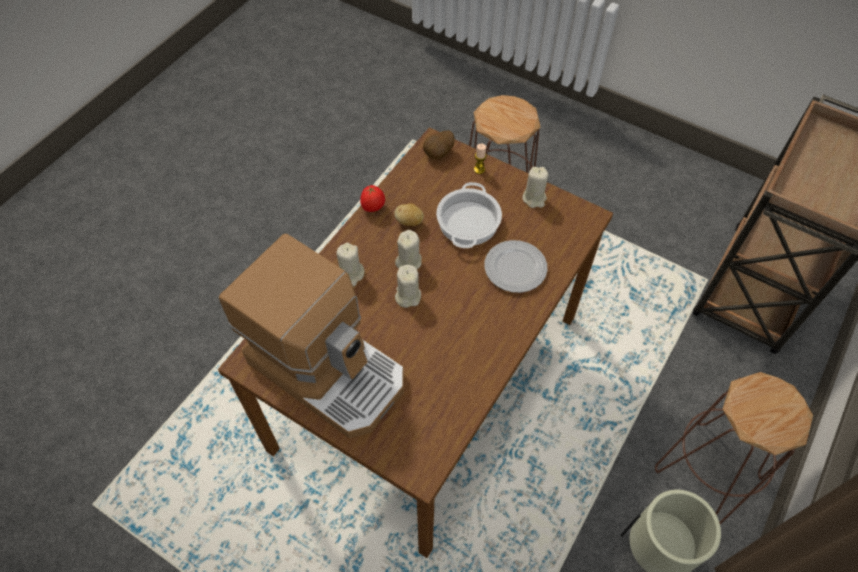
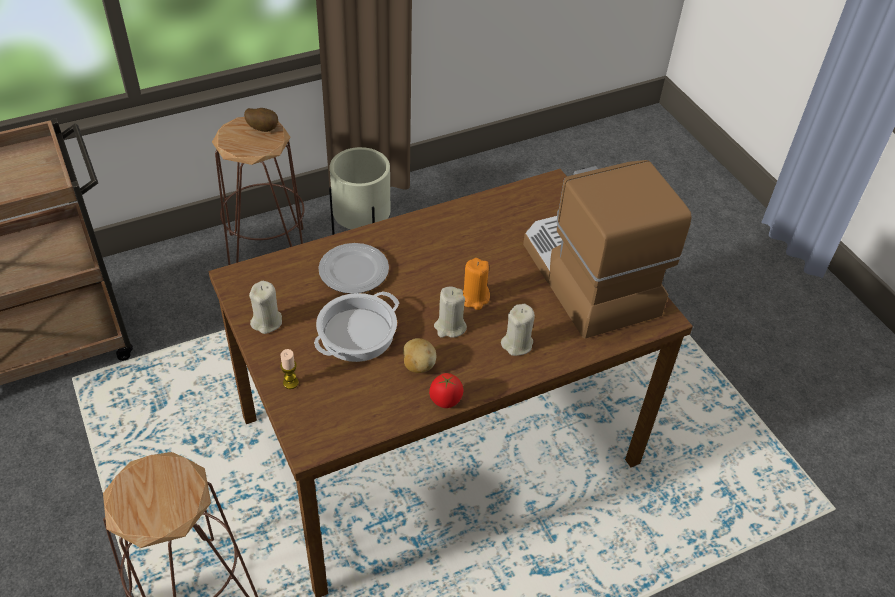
camera: 150 degrees left, 10 degrees down
beige candle [395,265,421,308] -> orange candle [463,258,490,310]
potato [423,130,455,159] -> potato moved to [244,108,278,132]

